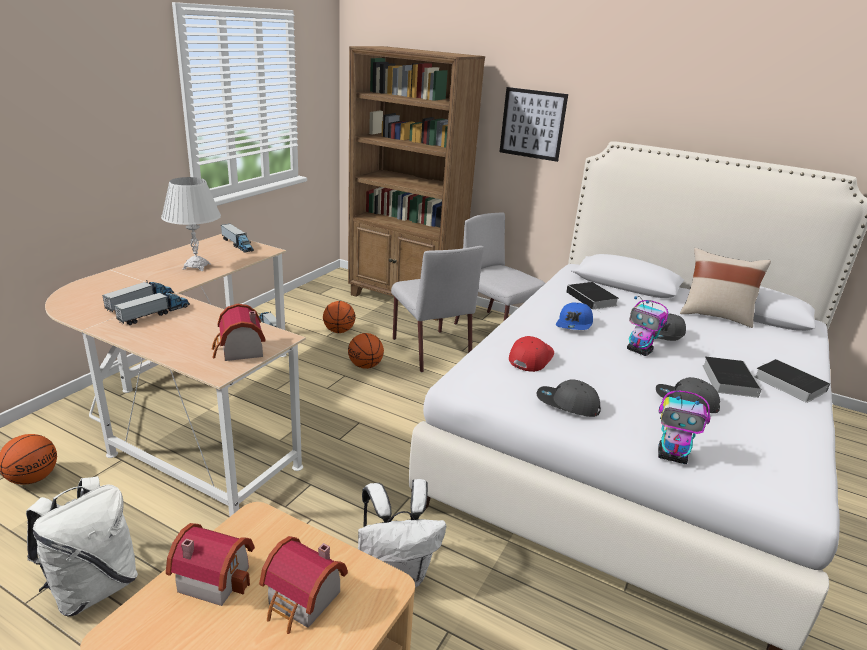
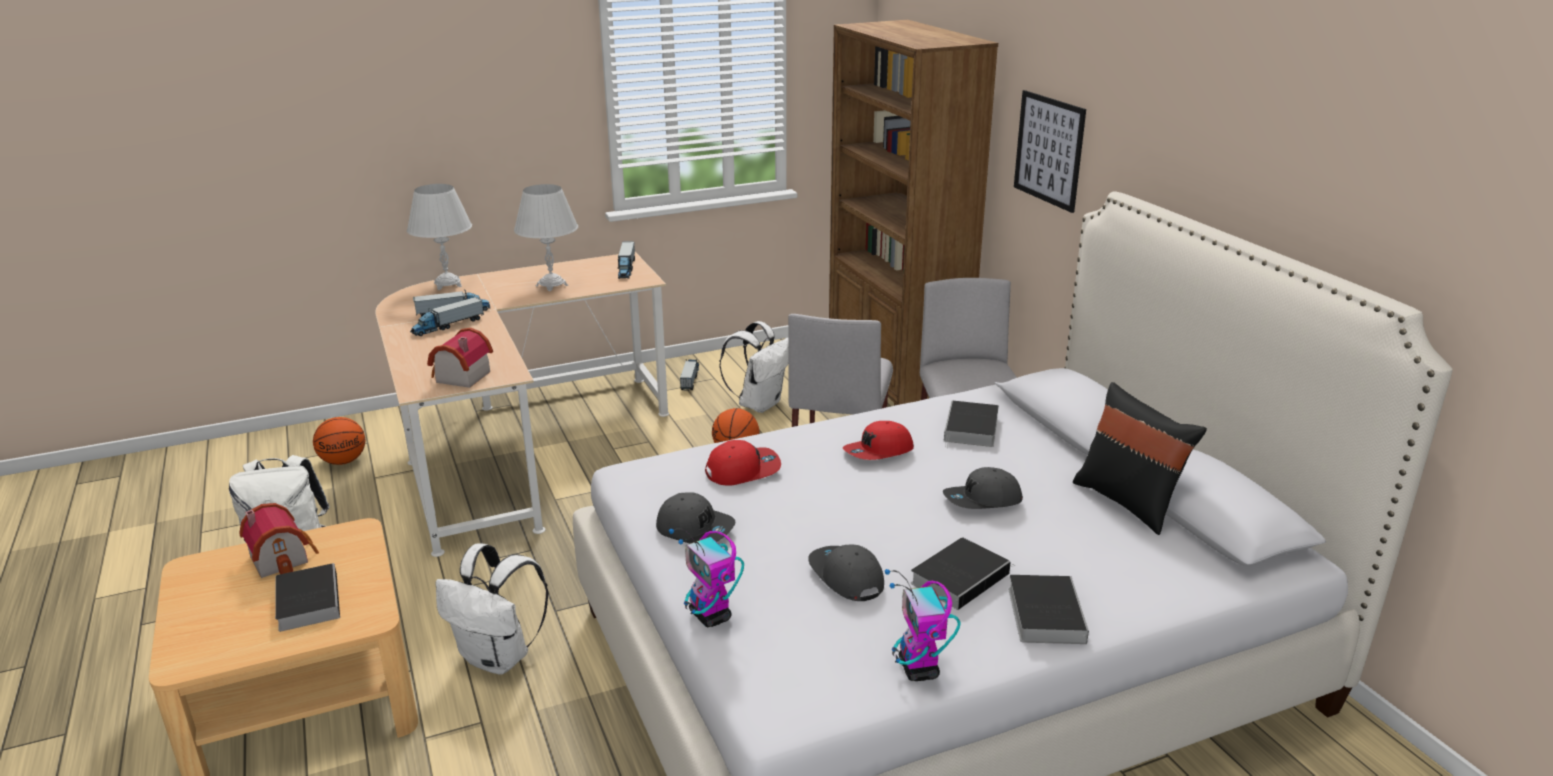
camera: 40 degrees right, 0 degrees up
toy truck [114,290,190,325] -> toy truck turned 150 degrees clockwise [410,297,484,336]
toy house [259,536,348,634] -> book [275,563,340,632]
basketball [323,301,356,333] -> white backpack [719,321,789,413]
grey cap [537,379,601,417] -> grey cap turned 150 degrees clockwise [656,493,735,543]
blue cap [556,303,593,330] -> red cap [843,421,914,460]
toy robot [627,296,668,356] -> toy robot moved to [885,569,961,681]
beige pillow [680,248,771,328] -> black pillow [1073,382,1207,535]
none -> white table lamp [407,184,472,290]

